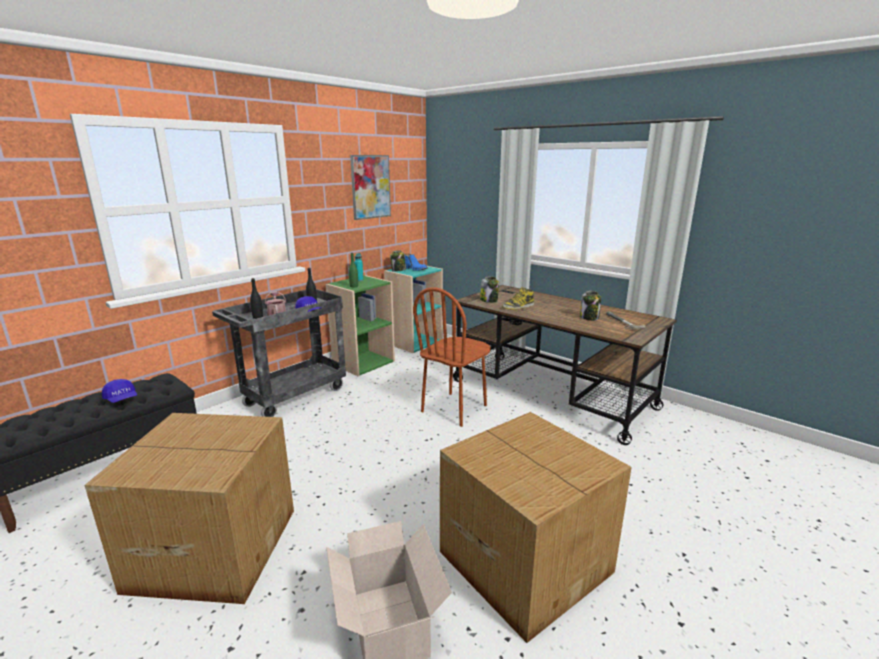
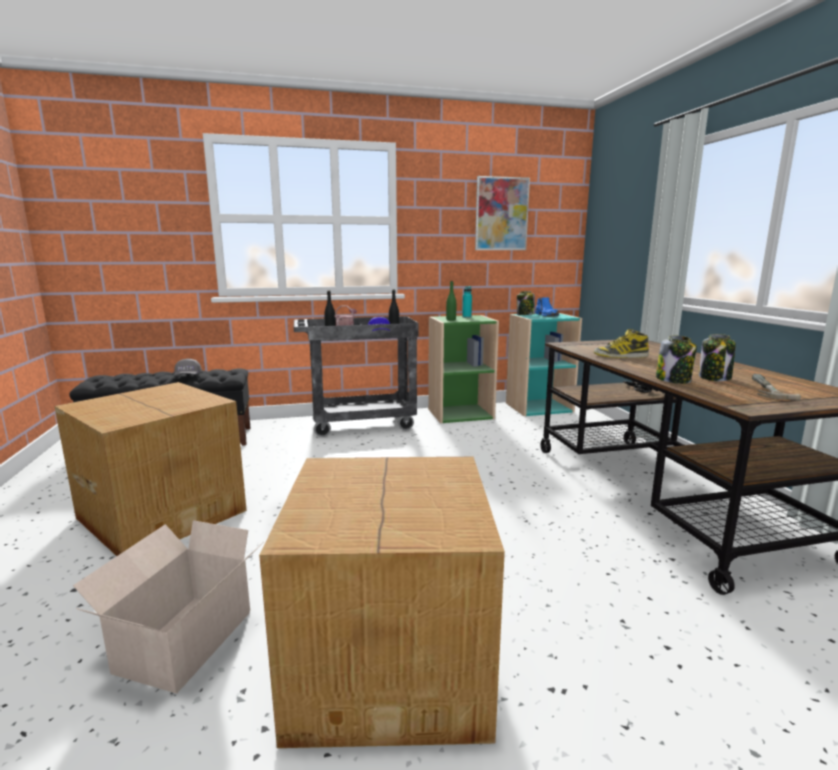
camera: 35 degrees right, 5 degrees down
blue cap [102,379,137,403] -> grey cap [174,358,202,375]
brown chair [413,287,491,427] -> none
jar [480,277,499,303] -> jar moved to [656,335,697,384]

